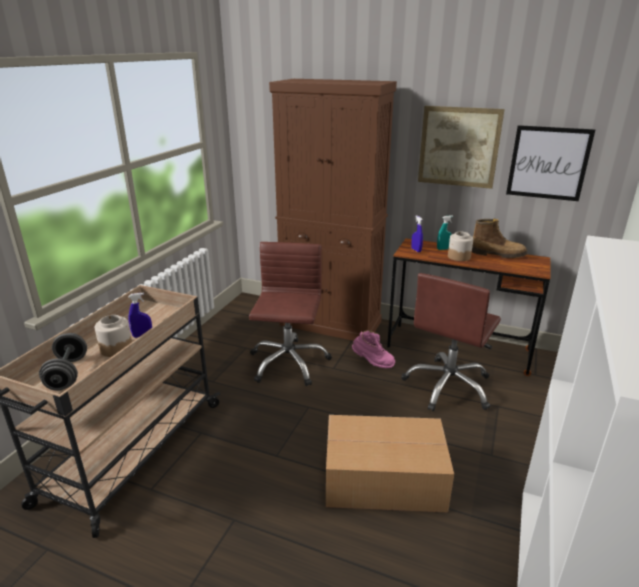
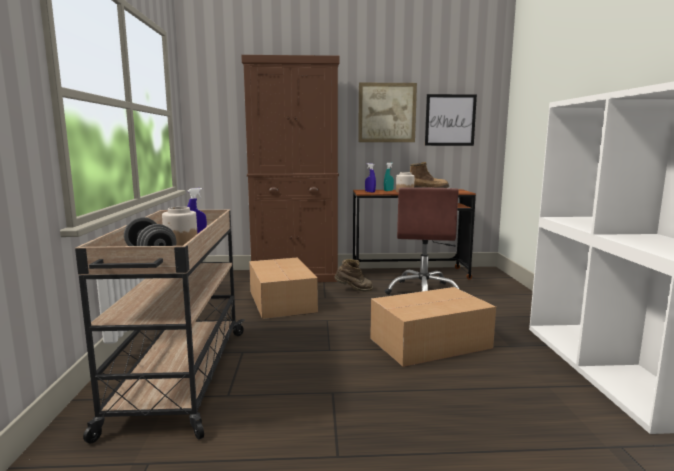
camera: 25 degrees left, 15 degrees down
brown office chair [249,242,332,386] -> cardboard box [249,257,318,319]
pink boot [352,330,395,369] -> brown boot [334,259,373,291]

